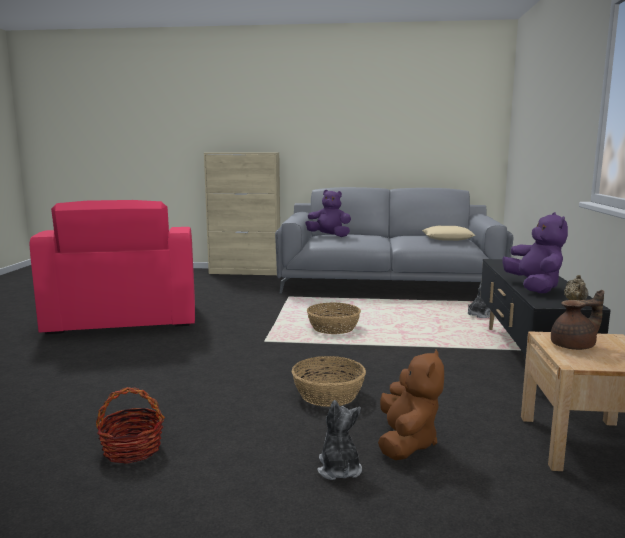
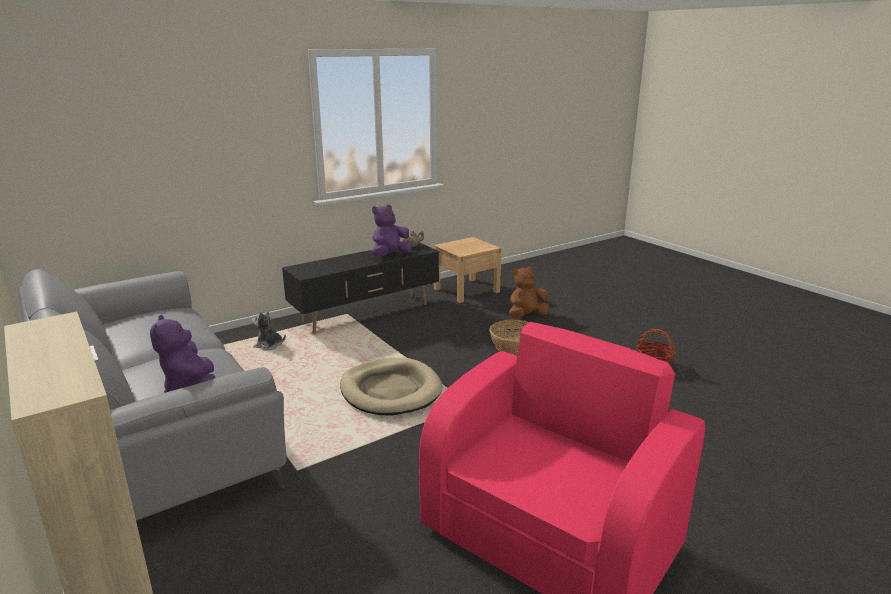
camera: 130 degrees left, 10 degrees up
basket [307,302,361,334] -> beige dog bed [340,357,443,415]
plush toy [317,400,362,480] -> none
beige pillow [422,226,475,241] -> none
brown teapot [551,290,604,350] -> none

